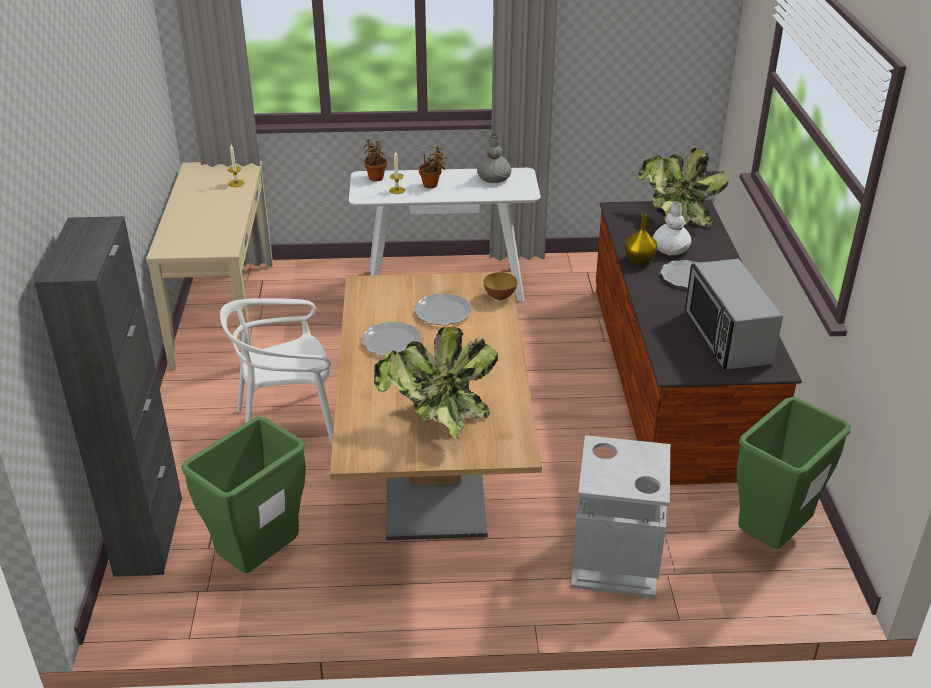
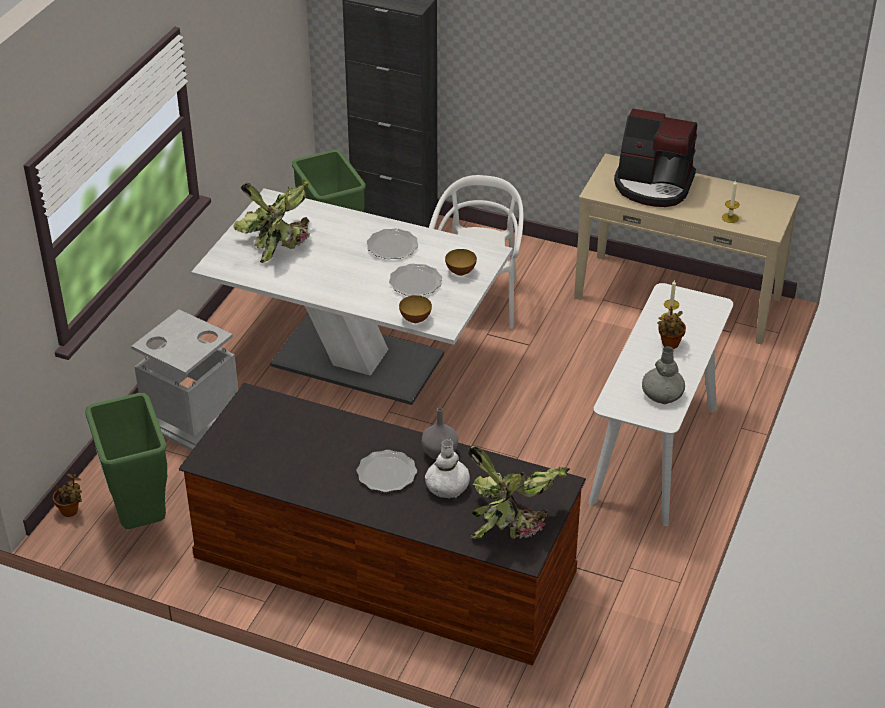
camera: 115 degrees right, 5 degrees up
brown dining table [330,272,542,540] -> white dining table [191,188,513,405]
potted plant [364,139,387,181] -> potted plant moved to [53,473,82,517]
yellow vase [625,213,657,265] -> grey vase [422,408,458,460]
microwave [685,259,783,370] -> none
none -> bowl [445,249,477,276]
none -> coffee machine [614,109,697,207]

